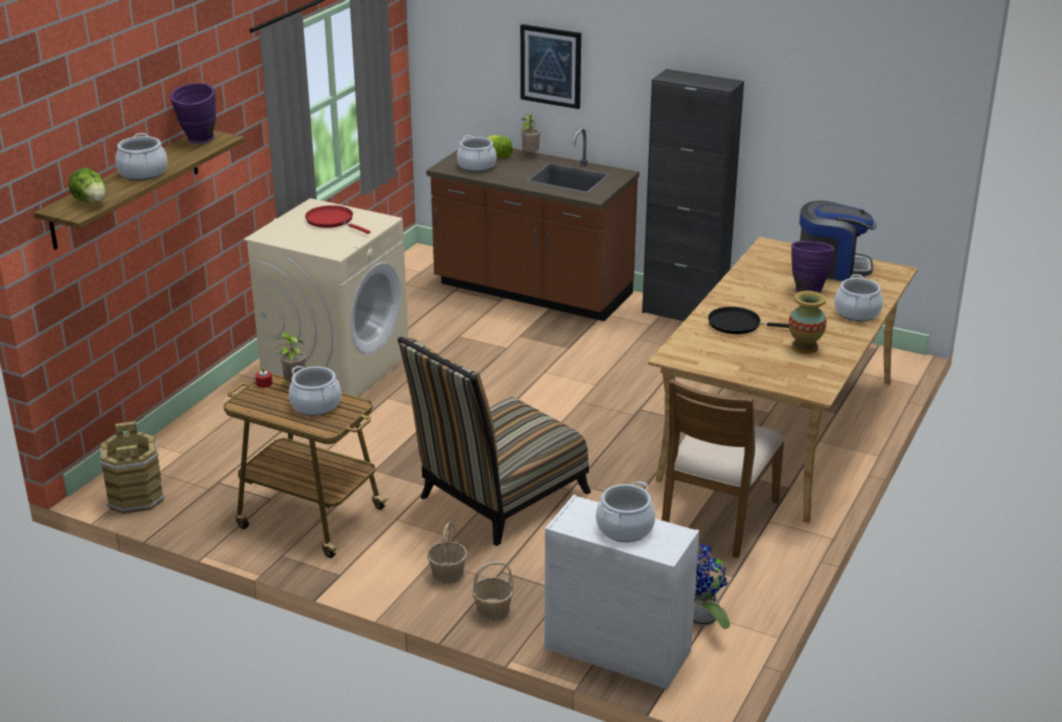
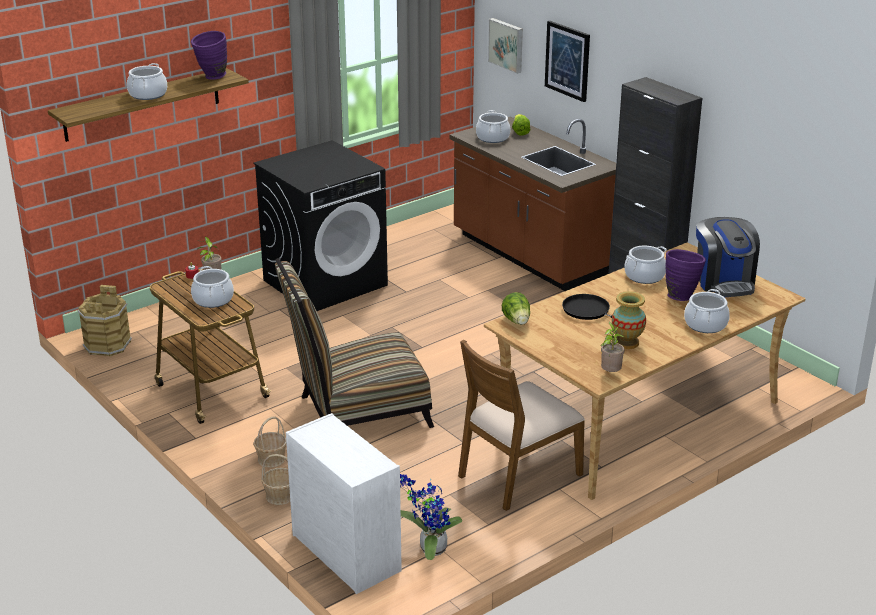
camera: 25 degrees right, 0 degrees up
lettuce [69,168,106,203] -> lettuce moved to [502,292,530,325]
beige washing machine [244,198,408,397] -> black washing machine [253,140,388,311]
red frying pan [305,205,371,234] -> none
potted plant [521,112,540,152] -> potted plant moved to [600,322,625,372]
cooking pot [596,481,655,542] -> cooking pot moved to [624,246,667,284]
coffee machine [799,201,877,281] -> coffee machine turned 45 degrees clockwise [696,217,760,297]
none -> picture [488,18,523,74]

